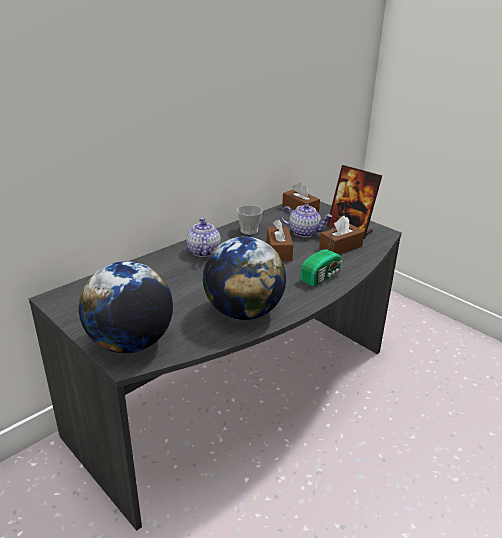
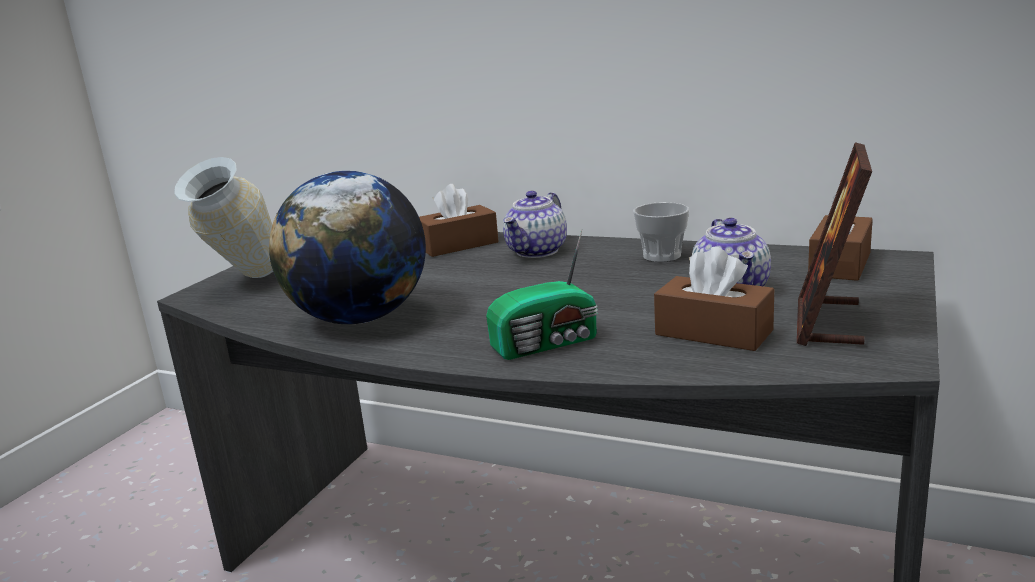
camera: 70 degrees right, 10 degrees down
globe [79,261,173,353] -> vase [175,157,273,278]
teapot [186,218,221,257] -> teapot turned 150 degrees clockwise [503,191,567,258]
brown tissue box [267,219,293,261] -> brown tissue box moved to [419,184,499,257]
radio [301,229,342,287] -> radio turned 45 degrees counterclockwise [486,229,598,360]

